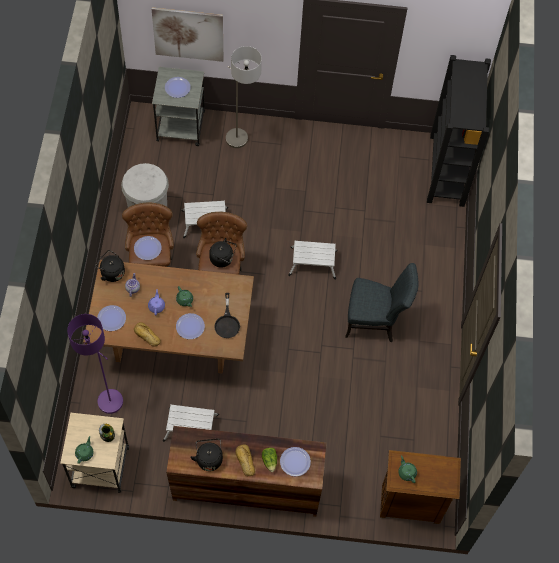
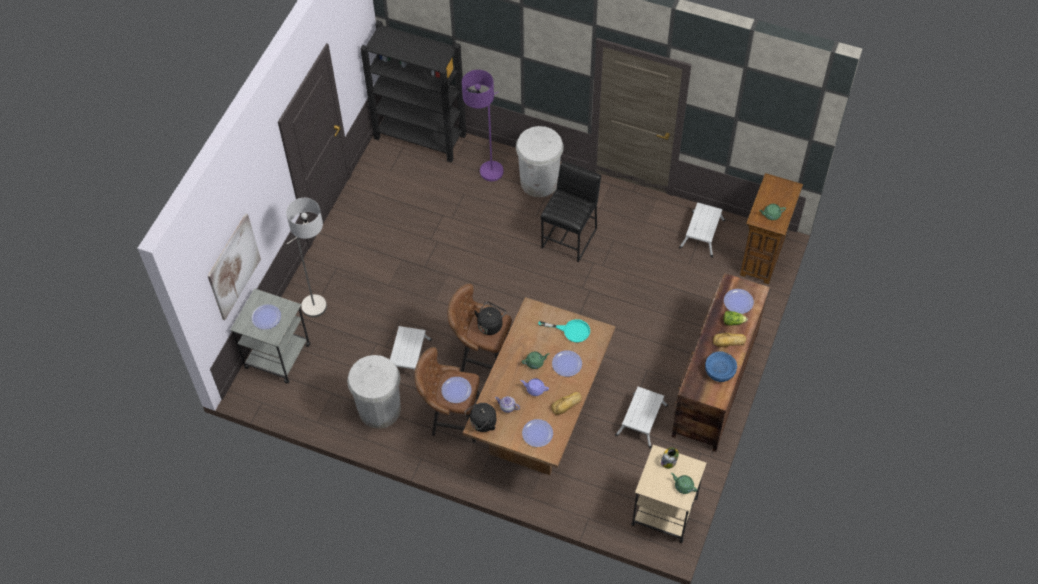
camera: 70 degrees left, 5 degrees down
purple floor lamp [67,314,123,414] -> purple floor lamp moved to [462,70,504,181]
black kettle [190,438,223,471] -> blue bowl [705,352,737,382]
black frying pan [214,293,240,338] -> turquoise frying pan [538,319,590,343]
white step ladder [289,240,338,279] -> white step ladder moved to [679,202,726,258]
grey chair [345,263,419,343] -> black stool [541,161,601,262]
none -> white trash can [516,126,564,197]

